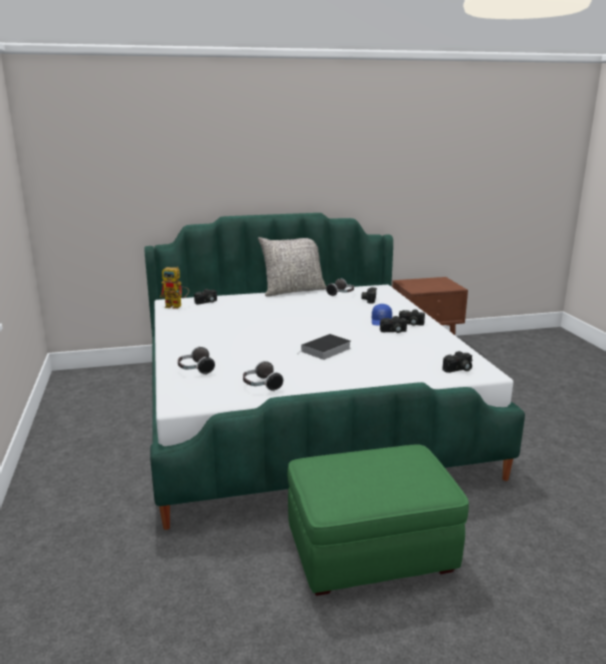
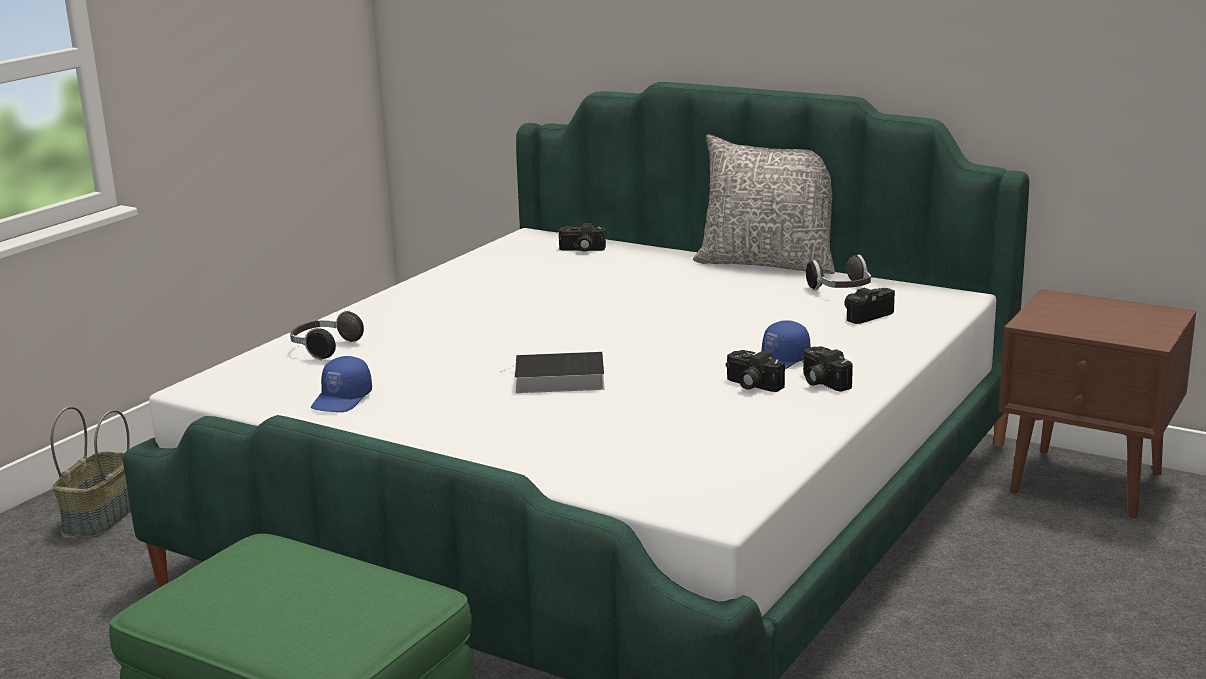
camera: 45 degrees right, 0 degrees up
toy robot [160,267,189,309] -> none
headphones [243,361,283,391] -> blue cap [311,356,372,412]
camera [442,351,472,373] -> none
none -> basket [51,406,131,538]

